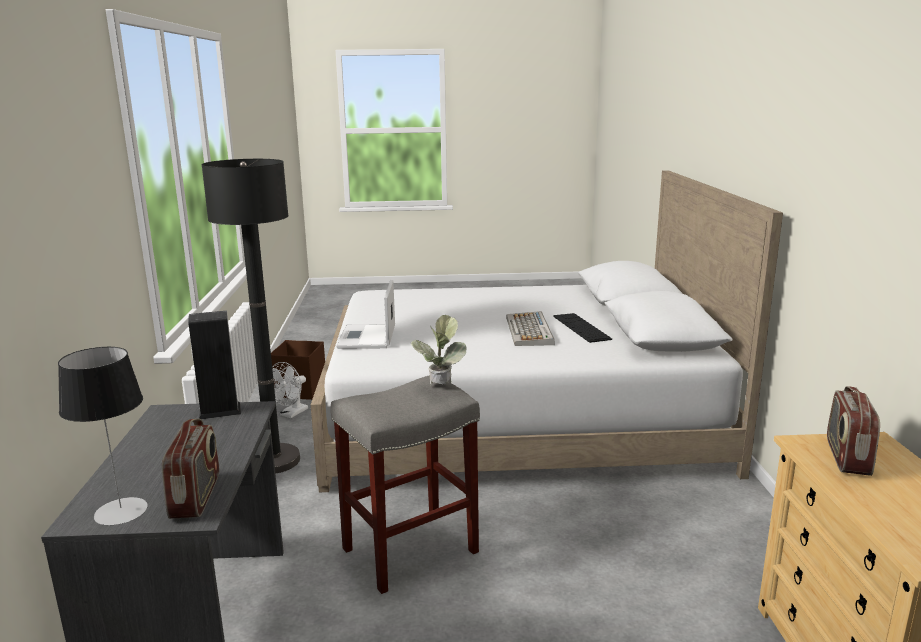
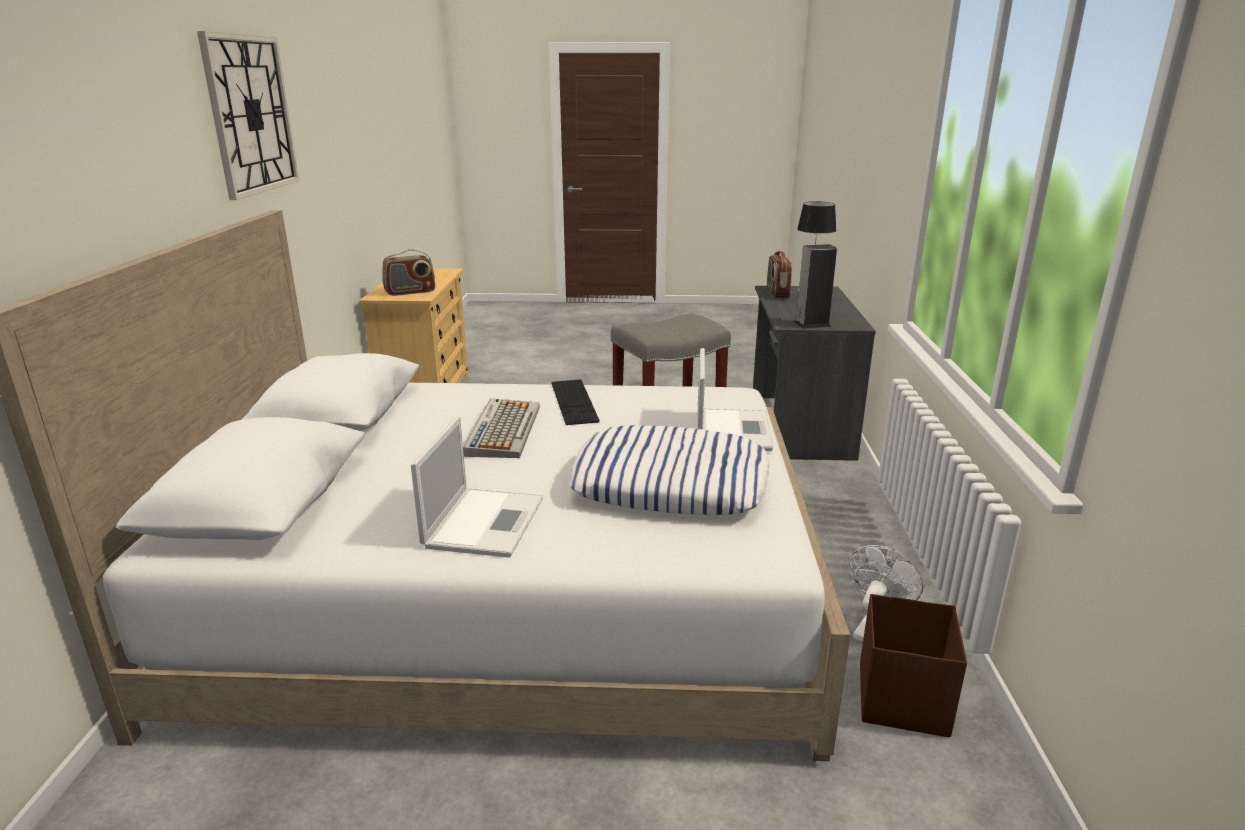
camera: 175 degrees left, 5 degrees up
black floor lamp [202,159,300,474] -> none
potted plant [411,315,467,384] -> none
keyboard [553,313,612,343] -> keyboard moved to [551,379,600,425]
radio [827,386,880,476] -> radio turned 45 degrees clockwise [382,249,435,296]
none -> wall clock [197,31,299,200]
none -> laptop [411,416,543,558]
none -> pillow [569,425,770,515]

